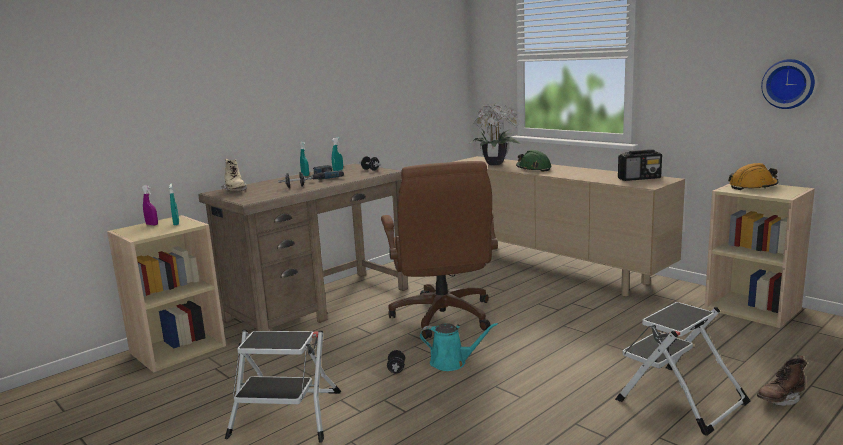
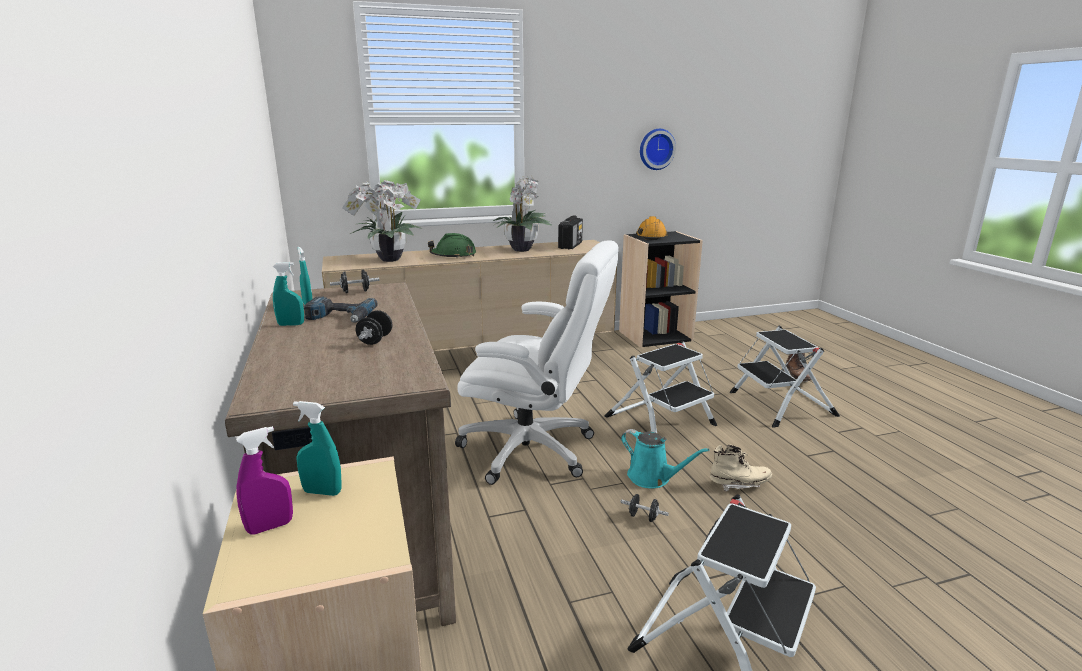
camera: 65 degrees left, 5 degrees up
beige boot [221,159,247,191] -> beige boot moved to [710,444,772,492]
brown office chair [381,161,498,339] -> white office chair [455,240,619,485]
turquoise watering can [419,323,498,371] -> turquoise watering can turned 90 degrees clockwise [621,429,709,488]
beige bookcase [704,184,815,328] -> black bookcase [619,231,703,347]
none -> potted plant [493,175,553,252]
none -> step ladder [604,341,717,433]

